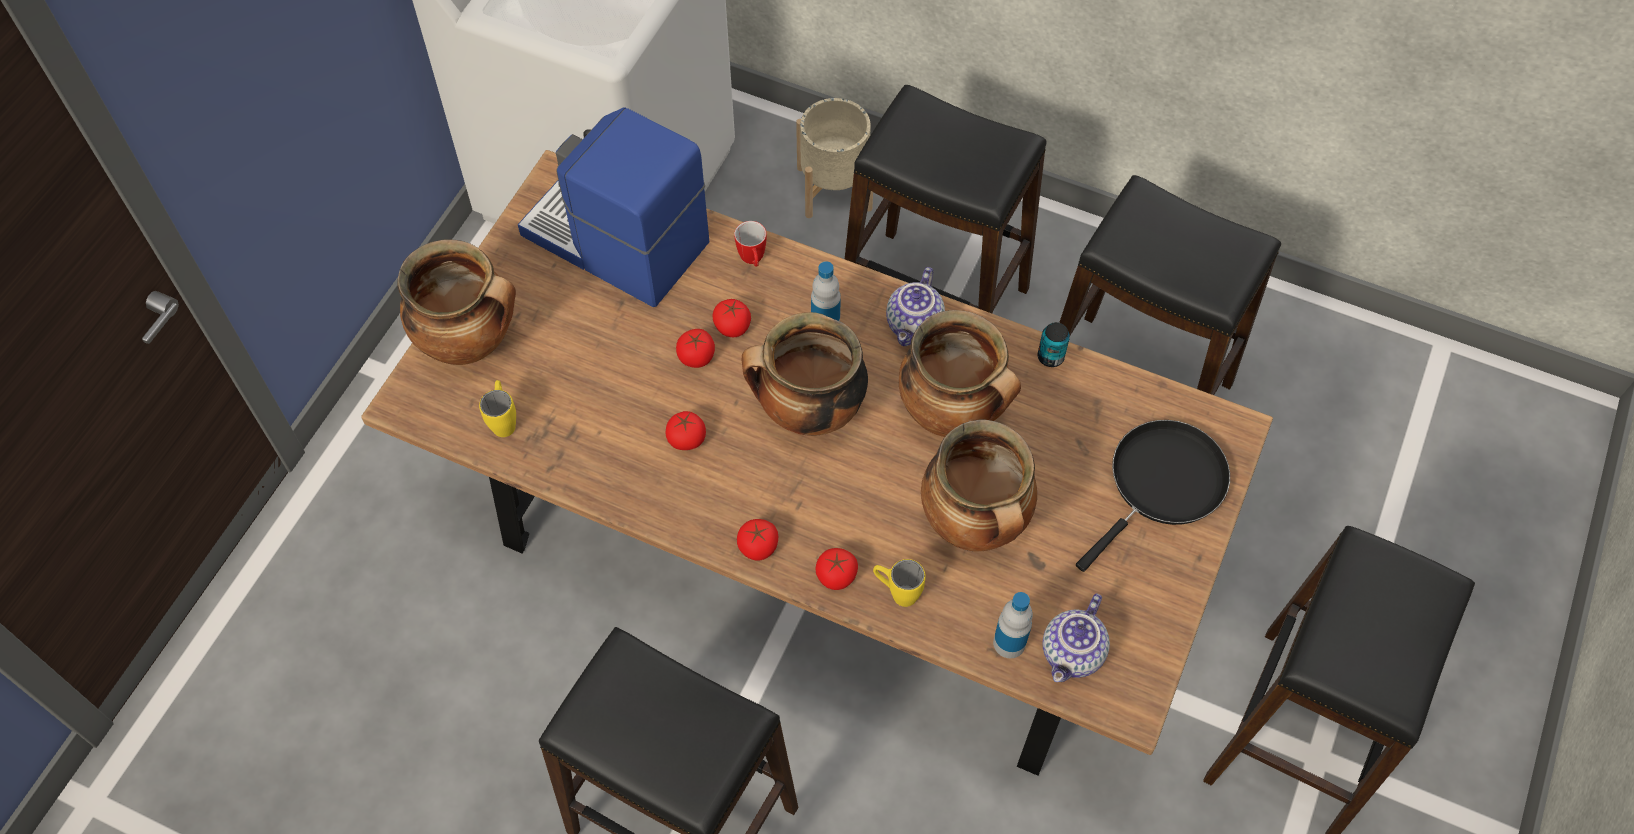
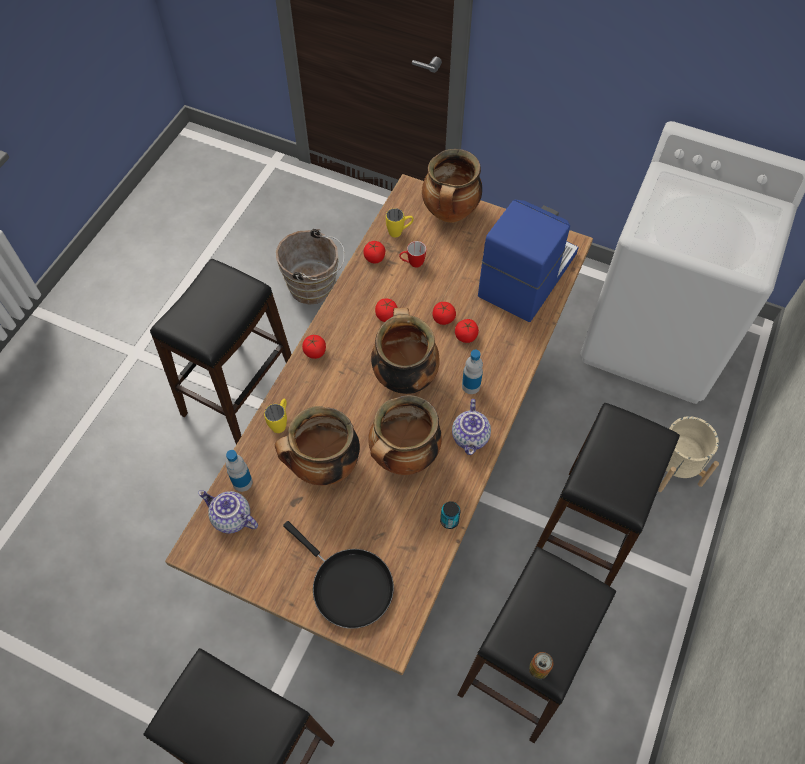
camera: 90 degrees right, 0 degrees up
mug [734,221,767,267] -> mug moved to [399,241,426,268]
tomato [816,548,858,590] -> tomato moved to [363,241,385,263]
teapot [886,267,945,346] -> teapot turned 105 degrees counterclockwise [452,399,491,455]
none -> brown bucket [276,229,345,305]
none -> can [529,652,553,679]

